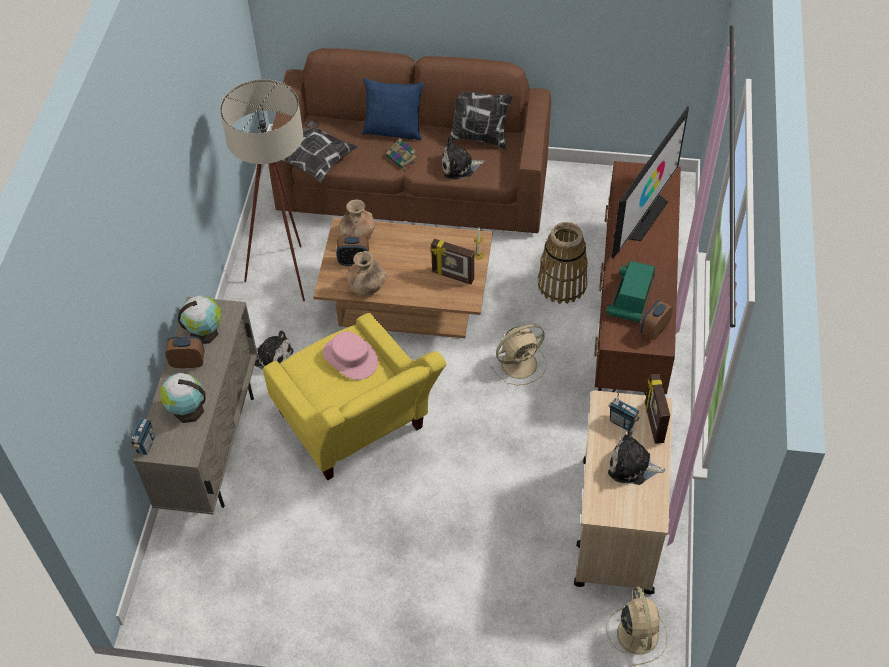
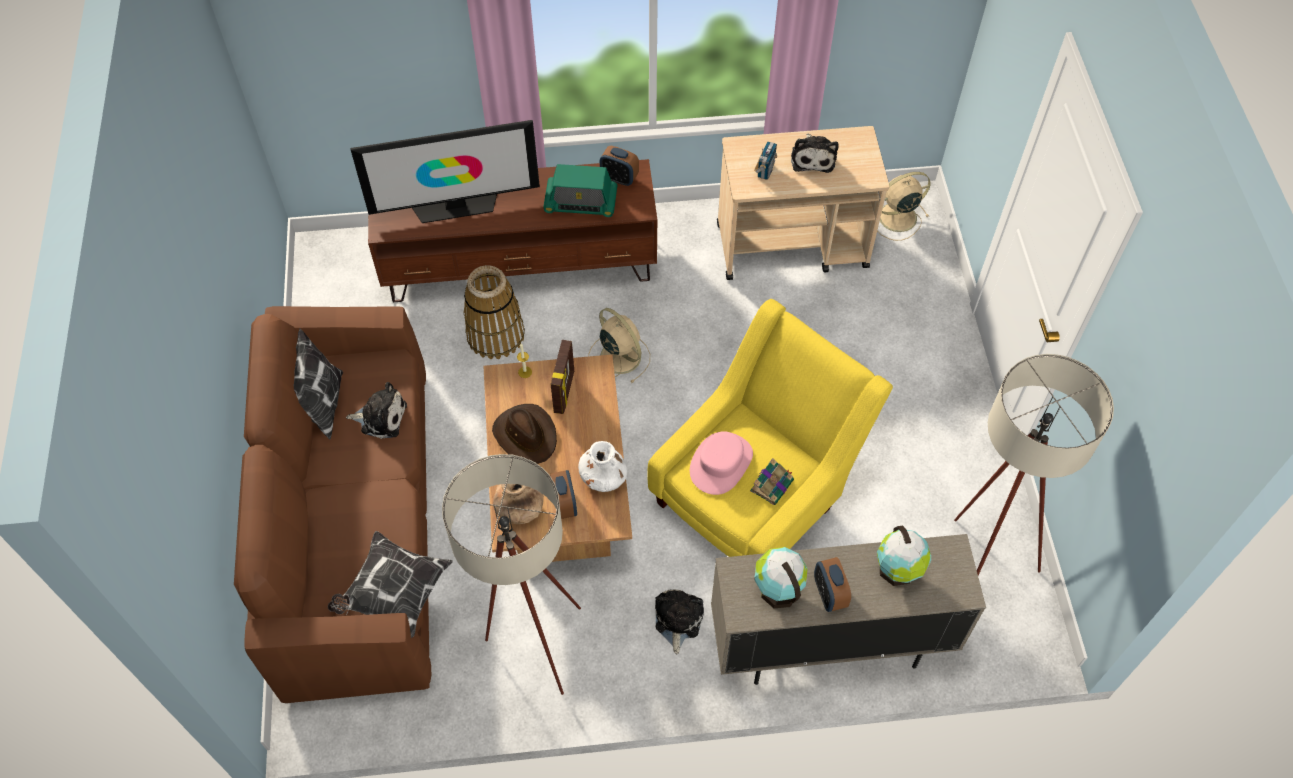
camera: 105 degrees left, 5 degrees up
radio [129,419,155,455] -> none
brown vase [346,251,387,296] -> white vase [578,441,627,492]
blue pillow [362,78,424,140] -> none
book [386,138,418,170] -> book moved to [750,458,794,505]
plush toy [441,137,485,180] -> plush toy turned 60 degrees counterclockwise [346,382,407,439]
television [612,106,689,258] -> television turned 150 degrees clockwise [350,120,540,223]
picture frame [645,374,670,444] -> none
none -> brown hat [492,404,557,464]
none -> beige floor lamp [954,354,1114,575]

